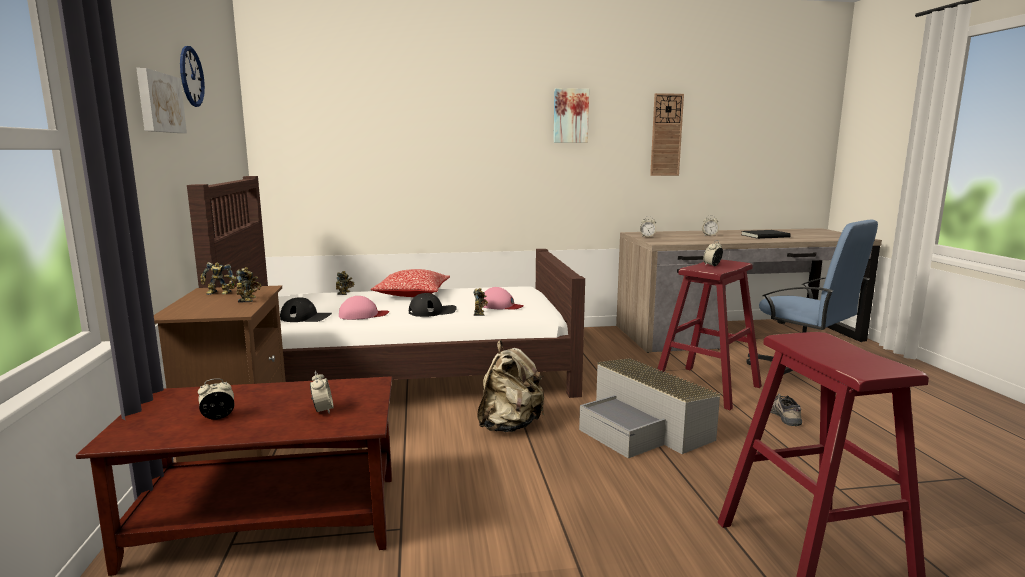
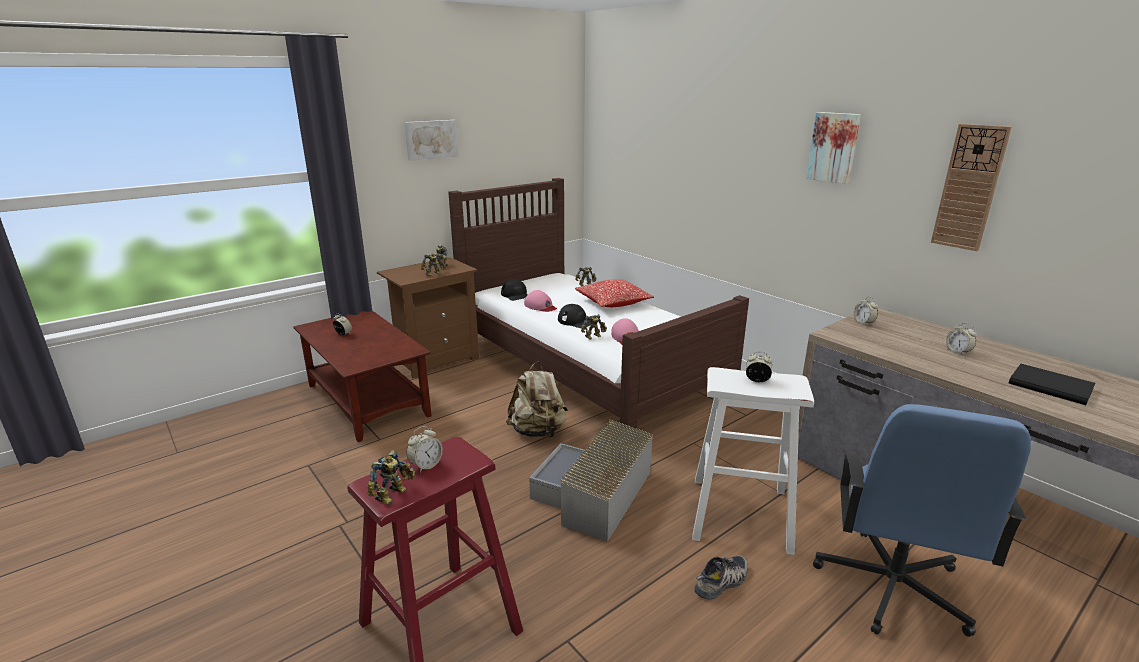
camera: 60 degrees right, 10 degrees up
wall clock [180,46,205,107] -> none
alarm clock [310,371,334,414] -> alarm clock moved to [406,426,443,472]
red stool [657,259,762,410] -> white stool [692,367,814,555]
none -> toy robot [367,450,415,505]

